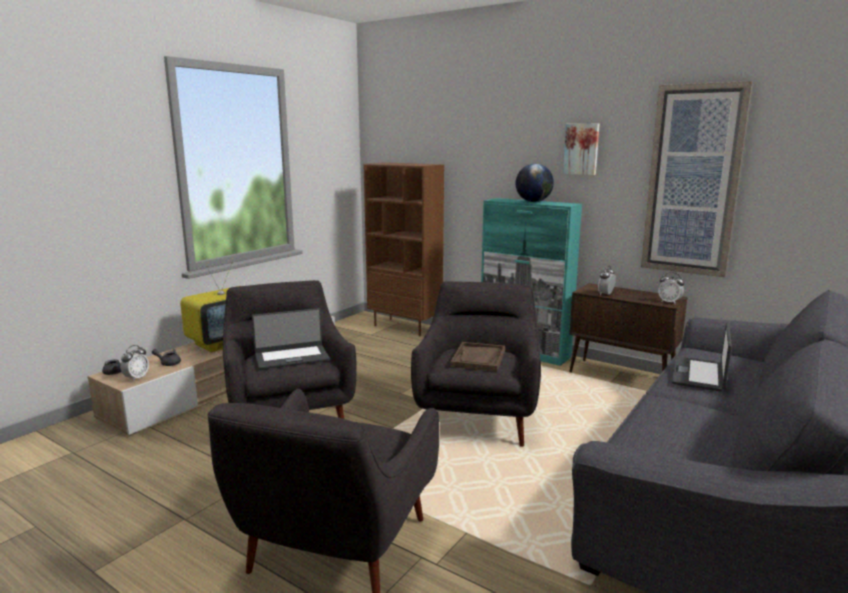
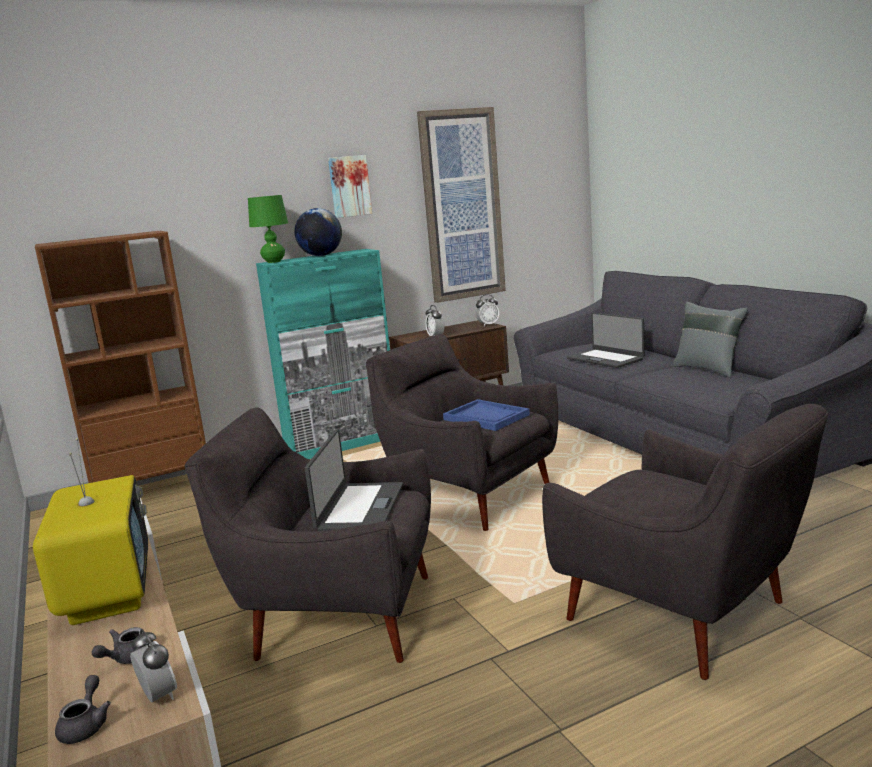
camera: 60 degrees left, 0 degrees up
brown tray [450,342,505,372] -> blue tray [443,399,530,431]
none -> green table lamp [248,195,288,263]
none -> grey pillow [672,302,748,378]

